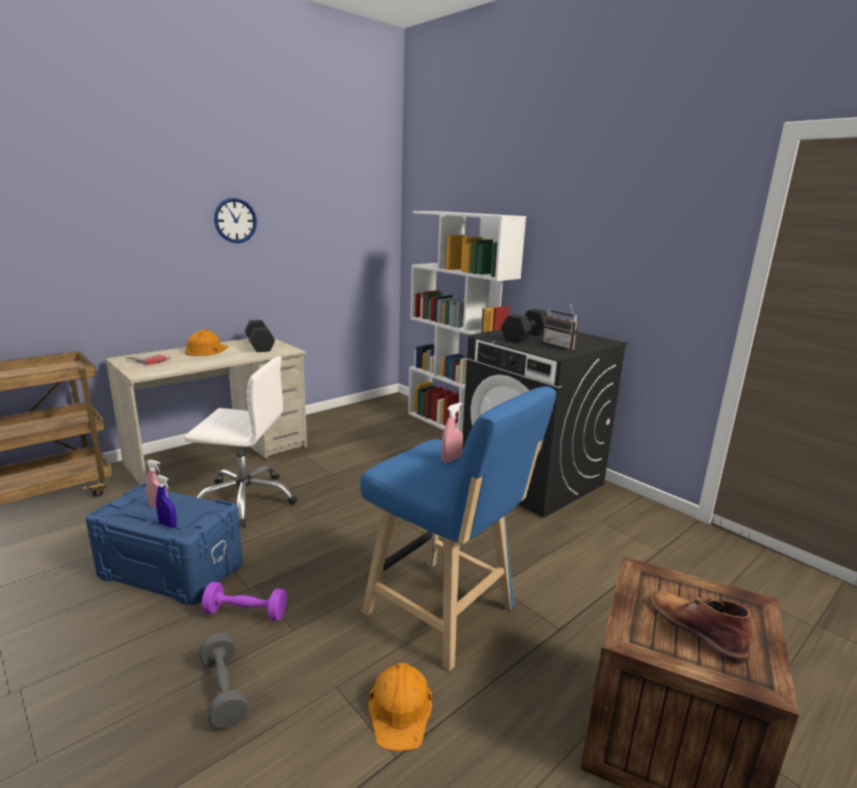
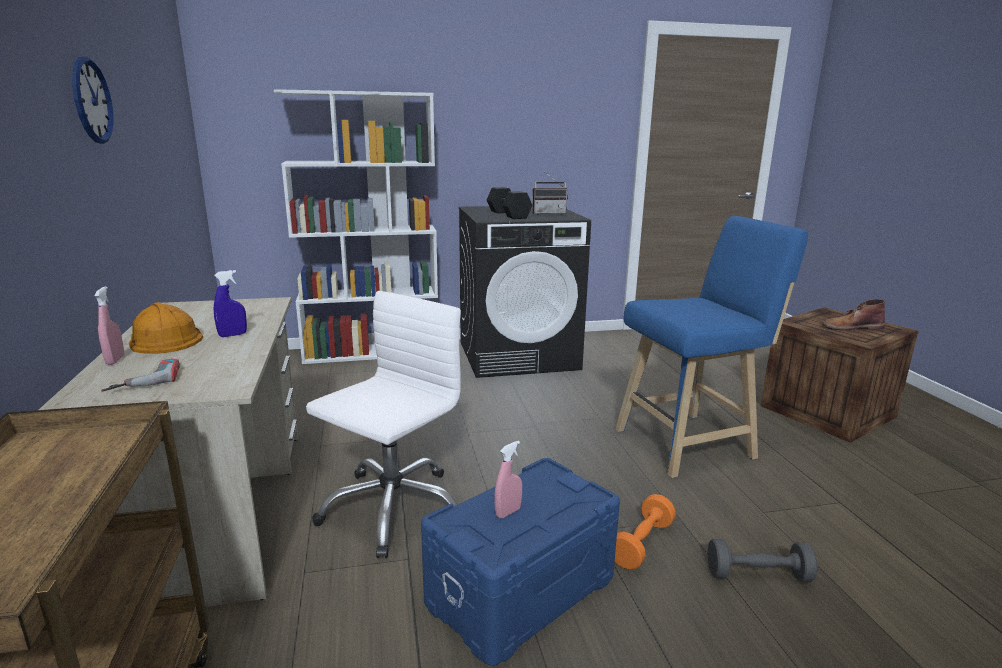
camera: 60 degrees left, 0 degrees up
blue spray bottle [156,475,177,528] -> blue spray bottle moved to [214,270,247,337]
purple dumbbell [202,582,287,621] -> orange dumbbell [615,494,676,570]
black dumbbell [245,320,275,352] -> none
orange hard hat [369,663,432,751] -> none
pink spray bottle [441,403,463,463] -> pink spray bottle moved to [94,286,124,365]

